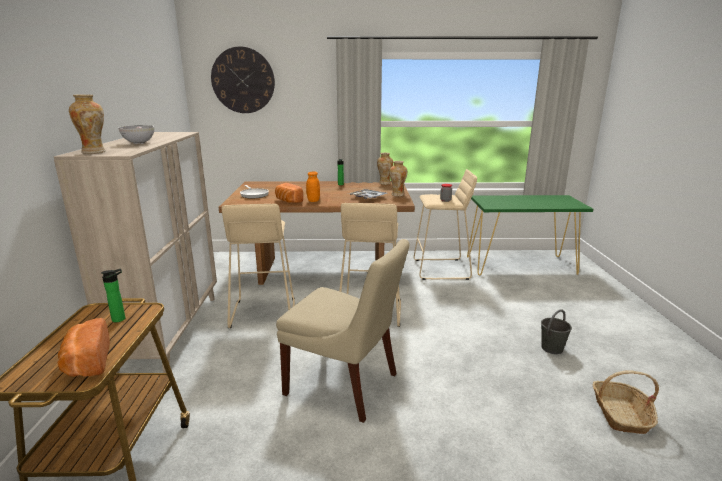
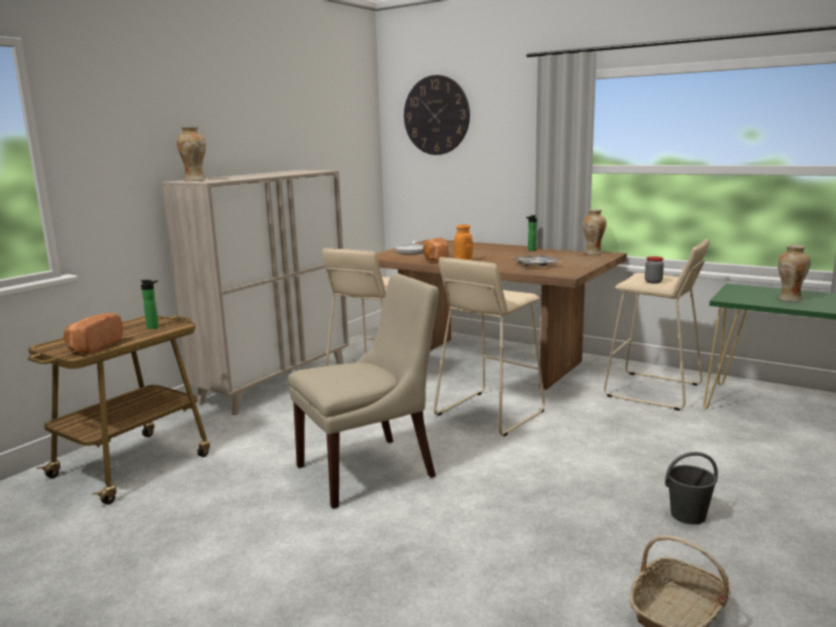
camera: 35 degrees right, 5 degrees down
bowl [118,125,154,144] -> none
beige chair [276,239,410,423] -> beige chair turned 90 degrees counterclockwise [288,273,439,509]
vase [389,161,407,196] -> vase moved to [778,245,811,302]

